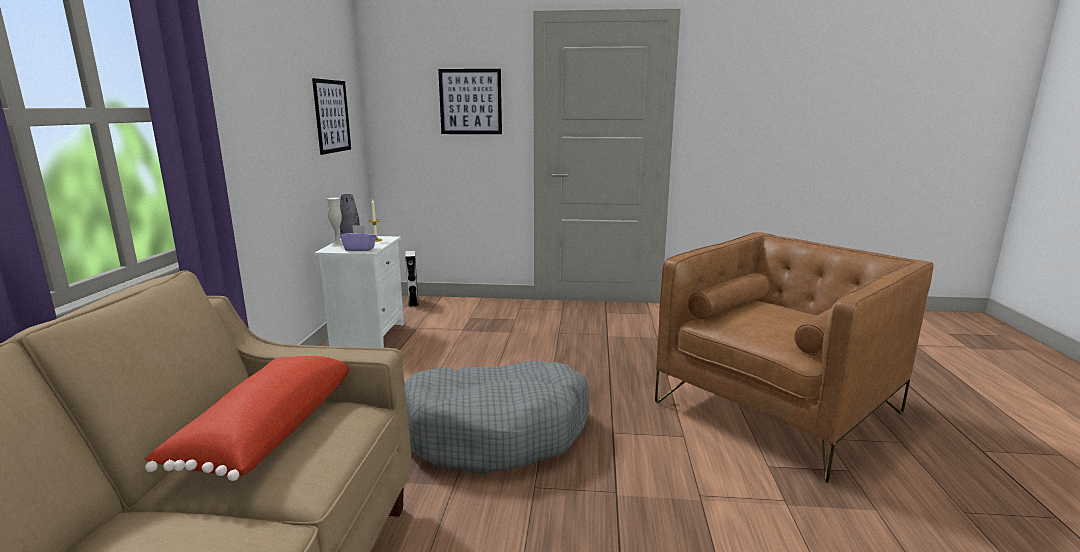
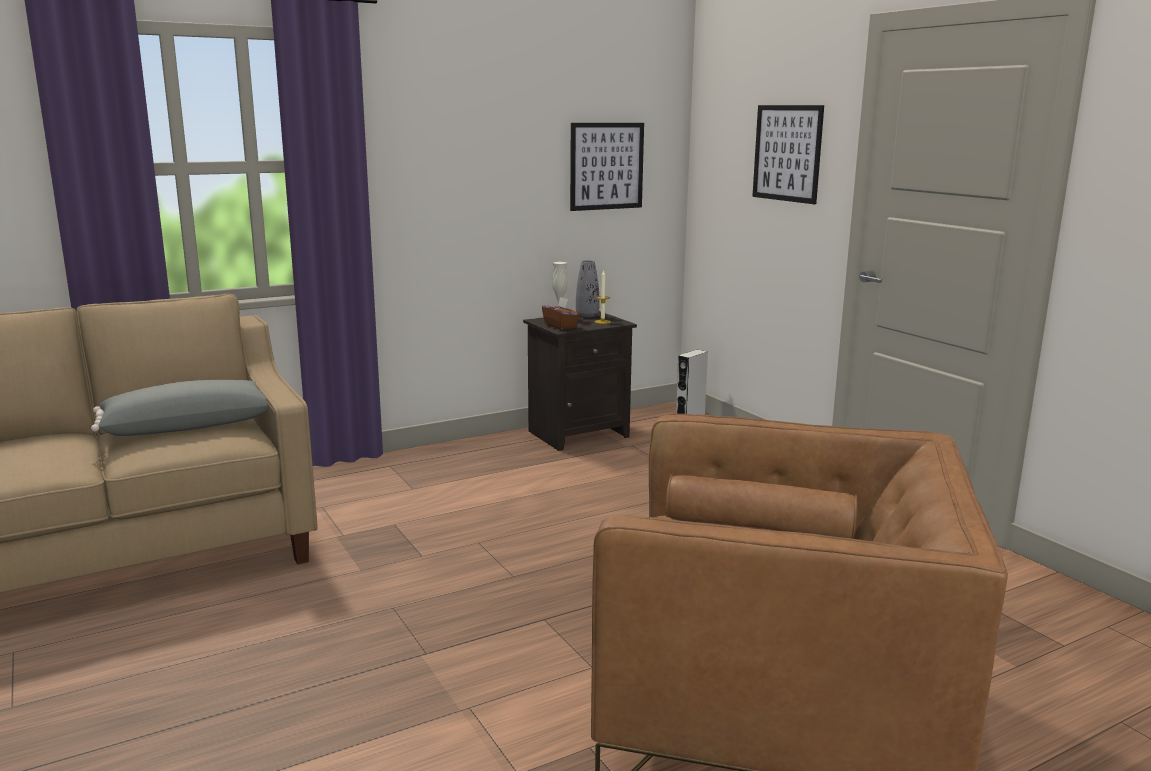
camera: 55 degrees right, 0 degrees up
red pillow [145,356,350,481] -> grey pillow [91,380,267,436]
white nightstand [315,236,404,348] -> black nightstand [523,311,637,451]
purple tissue box [340,225,376,251] -> brown tissue box [542,297,580,330]
grey dog bed [404,361,589,474] -> none

